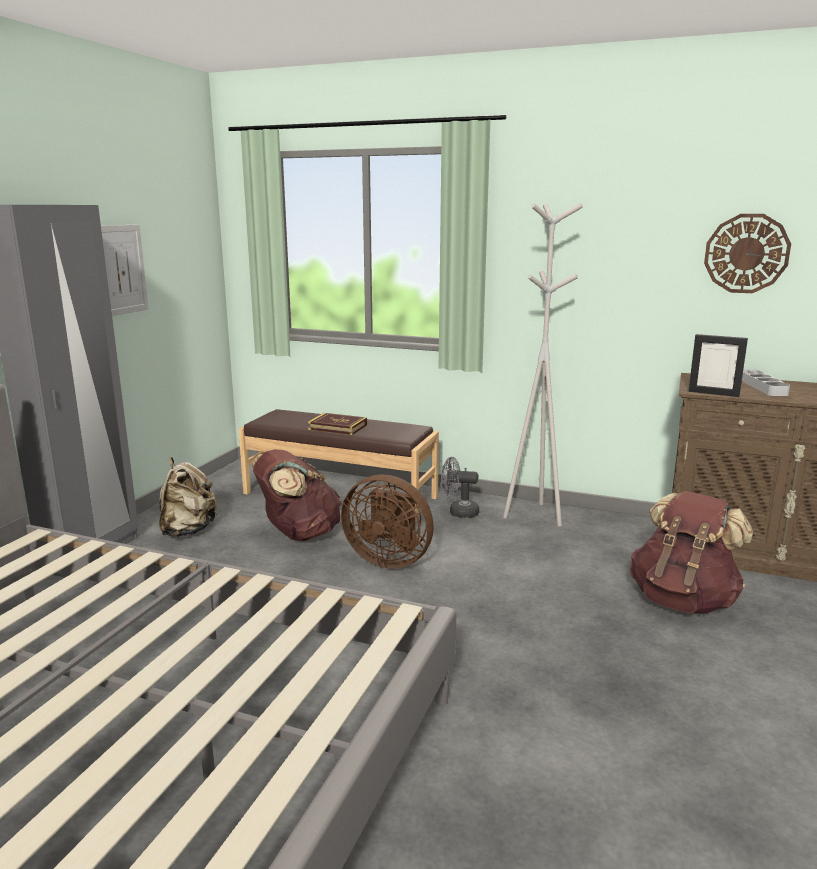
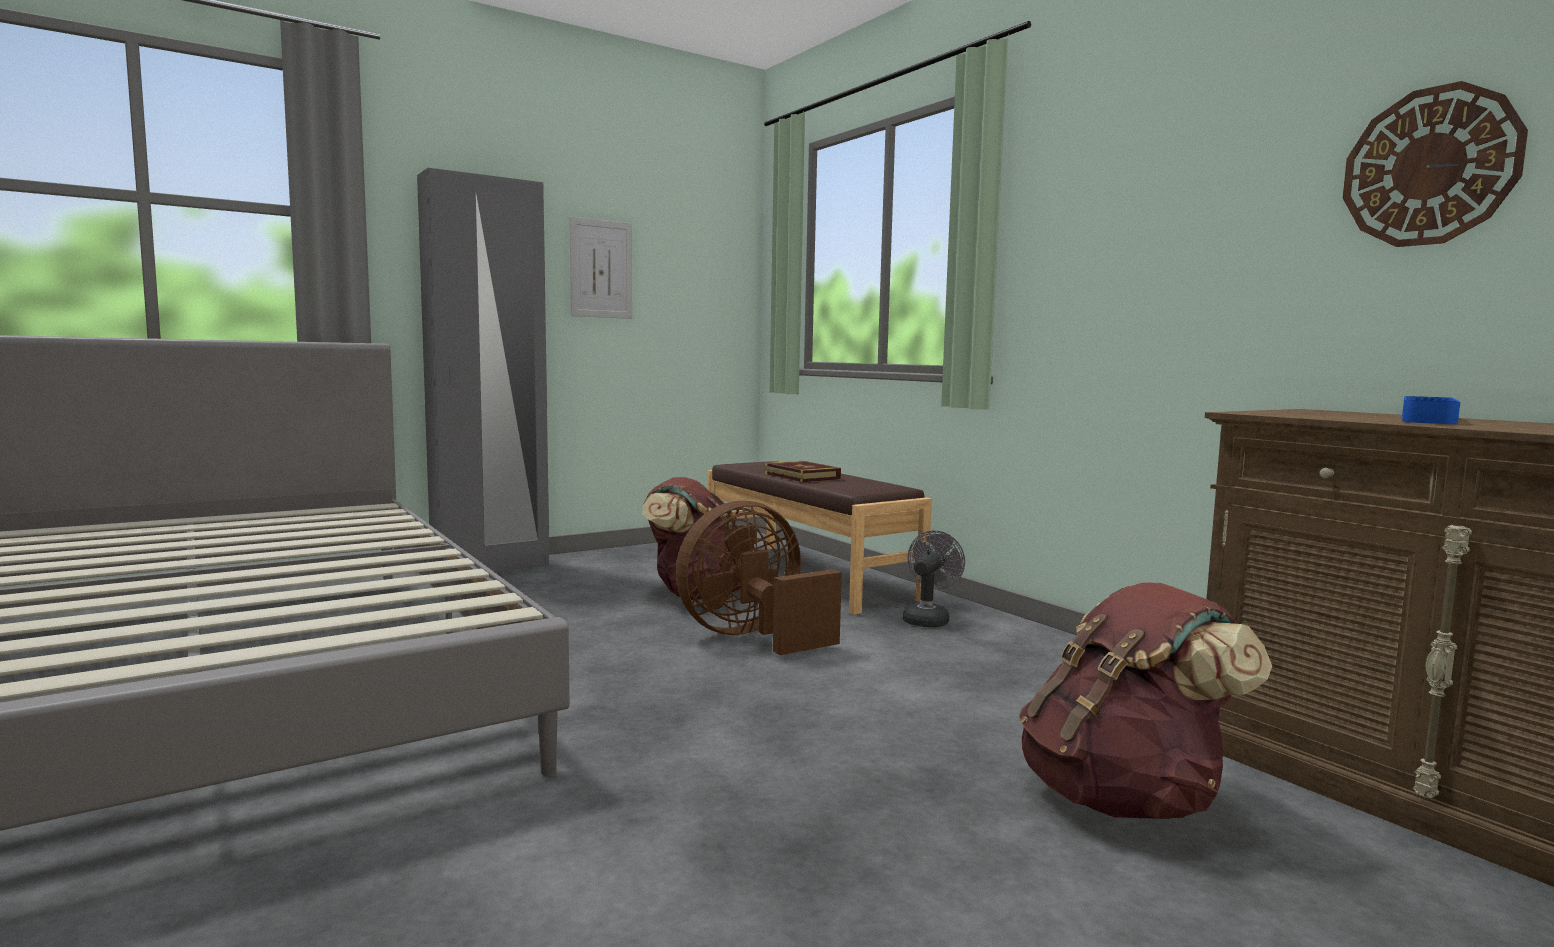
camera: 35 degrees right, 10 degrees down
beige backpack [159,457,218,537] -> none
brown fan [341,474,434,569] -> brown fan turned 90 degrees clockwise [676,501,842,655]
grey fan [441,457,479,518] -> grey fan turned 75 degrees clockwise [903,531,965,627]
grey clothes rack [503,203,583,526] -> none
picture frame [688,334,748,397] -> none
grey tray [742,370,790,396] -> blue tray [1402,396,1460,424]

